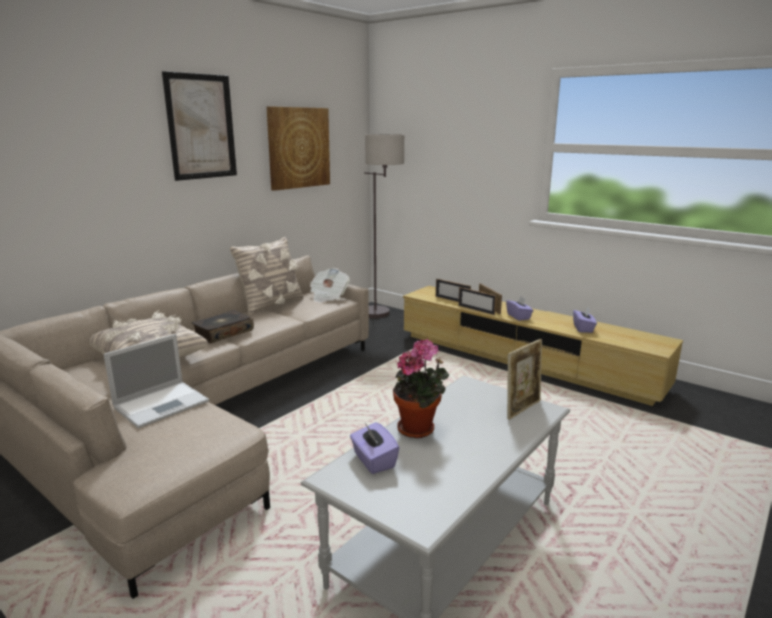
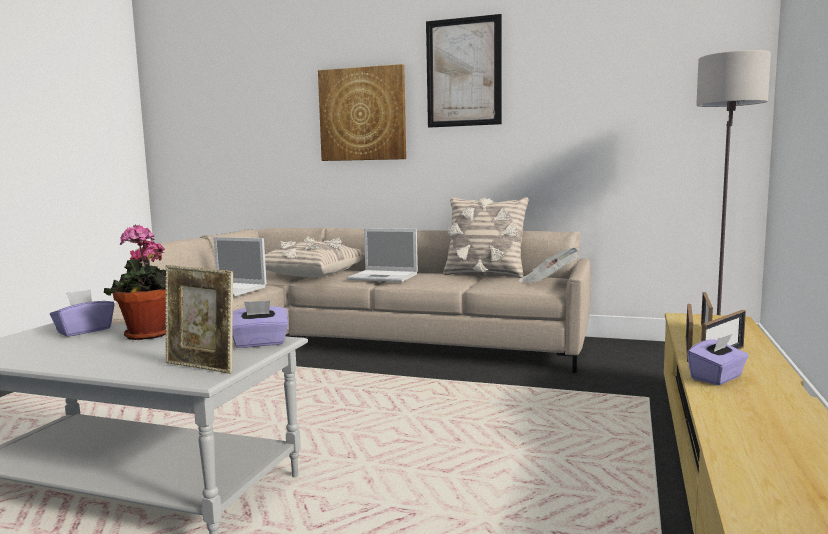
camera: 70 degrees right, 10 degrees down
book [192,310,254,344] -> laptop [347,228,418,282]
picture [267,106,330,191] -> picture moved to [318,64,406,161]
purple tissue box [573,308,597,333] -> purple tissue box moved to [233,300,289,348]

